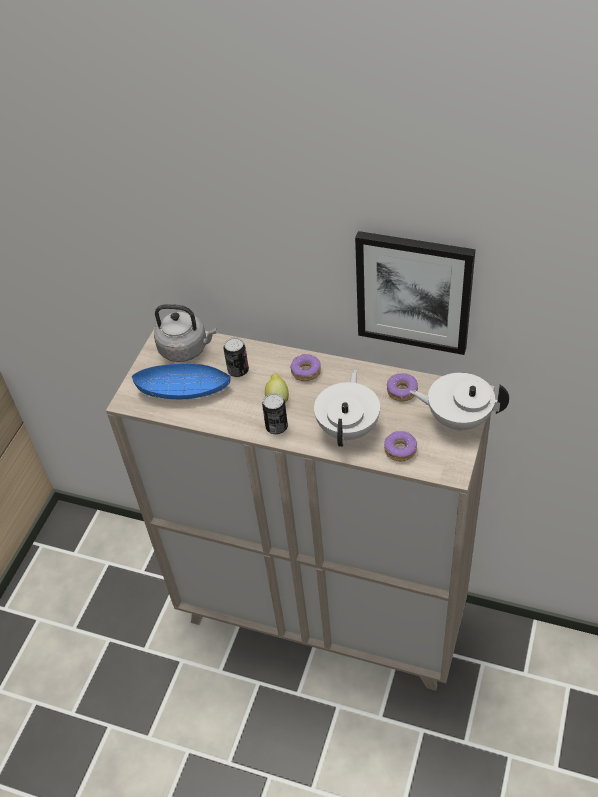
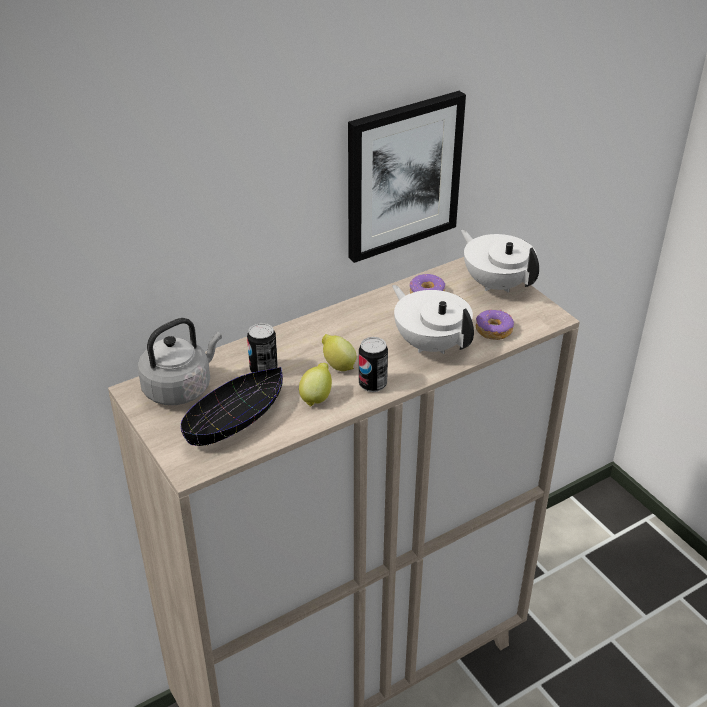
camera: 55 degrees left, 10 degrees down
blue bowl [131,364,231,399] -> black bowl [180,367,283,446]
donut [290,354,321,381] -> none
white teapot [410,373,509,431] -> white teapot turned 90 degrees clockwise [461,230,539,293]
none -> lemon [299,363,332,406]

